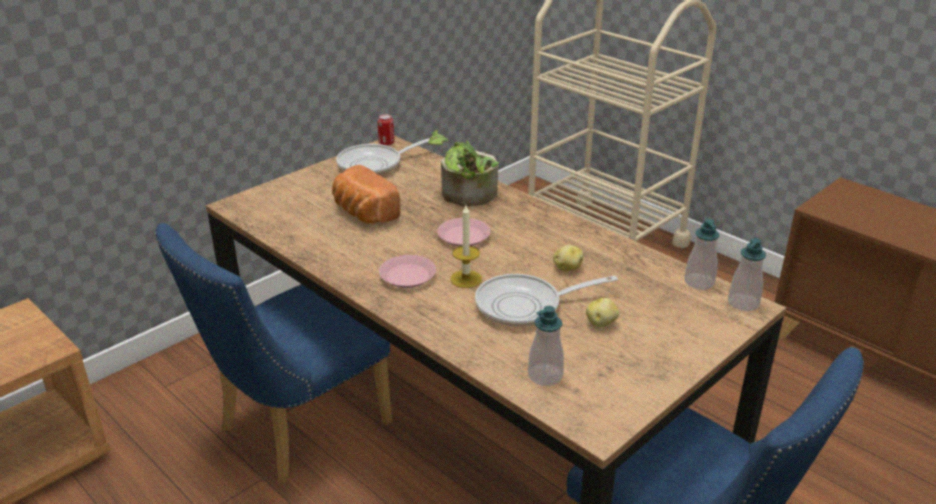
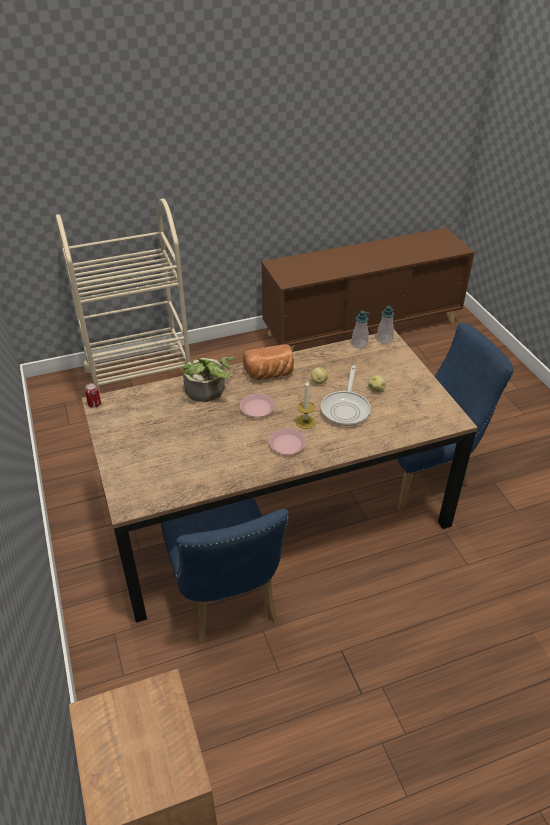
camera: 65 degrees left, 10 degrees up
bread [332,165,400,224] -> bread moved to [243,345,294,380]
frying pan [336,138,430,175] -> none
soap dispenser [528,306,564,386] -> none

